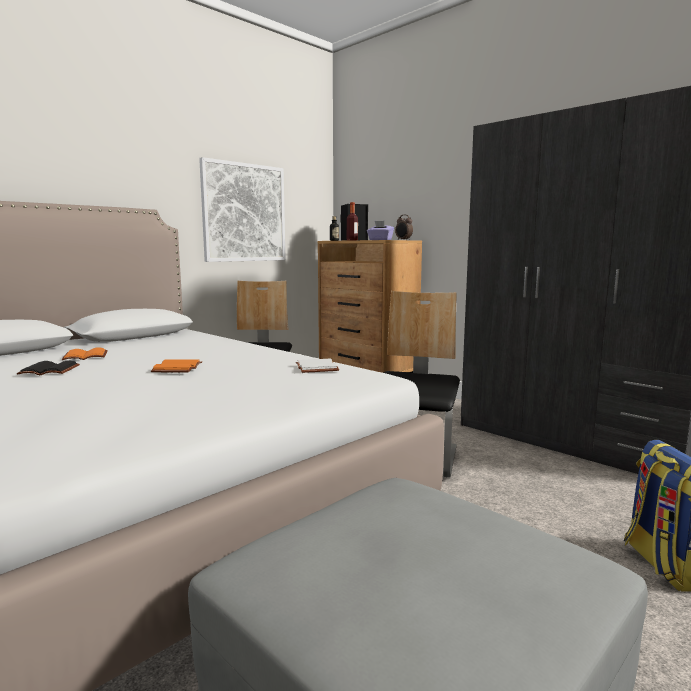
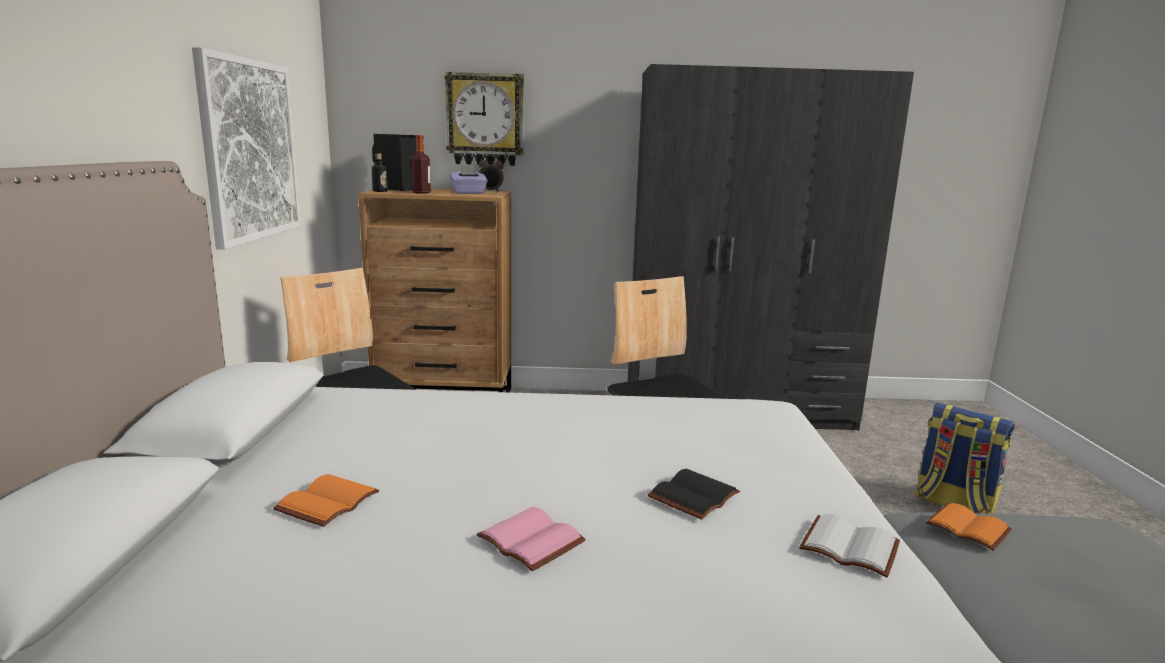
camera: 45 degrees left, 5 degrees up
black book [16,360,80,375] -> black book moved to [647,469,740,520]
orange book [151,359,202,373] -> orange book moved to [926,503,1012,550]
white book [296,358,339,373] -> white book moved to [799,514,900,578]
none -> wall clock [444,72,524,166]
none -> pink book [477,506,586,571]

